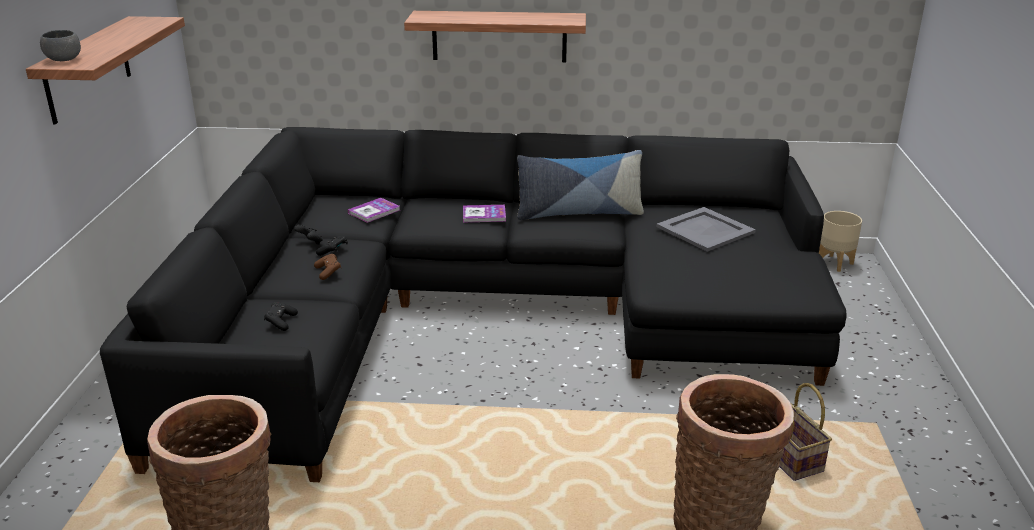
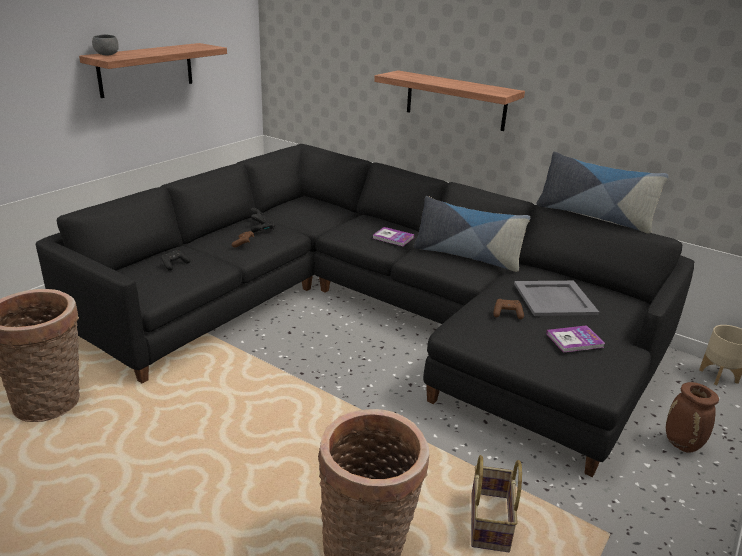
camera: 30 degrees right, 0 degrees up
book [348,198,400,223] -> book moved to [546,325,605,353]
none -> brown game controller [493,299,524,319]
none -> pillow [536,152,669,234]
none -> brown vase [666,382,719,453]

